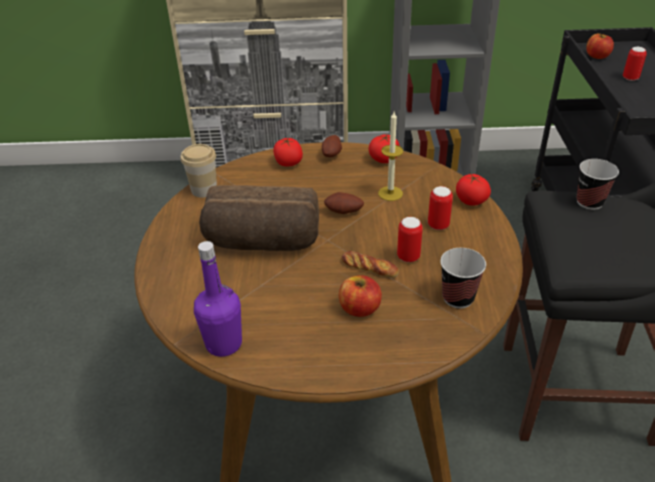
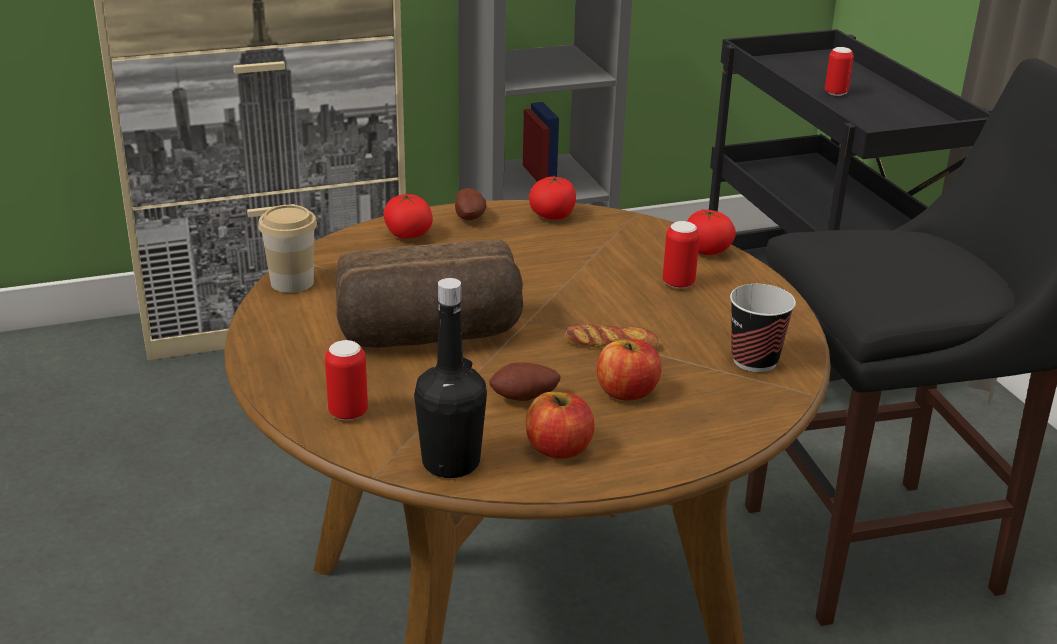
camera: 20 degrees left, 10 degrees down
purple bottle [194,241,242,357] -> black bottle [414,278,487,478]
potato [324,192,364,214] -> potato moved to [489,362,561,401]
candle [378,112,403,201] -> none
can [397,217,423,262] -> can moved to [325,340,368,420]
cup [576,159,619,210] -> none
apple [586,33,614,59] -> apple moved to [525,392,595,459]

